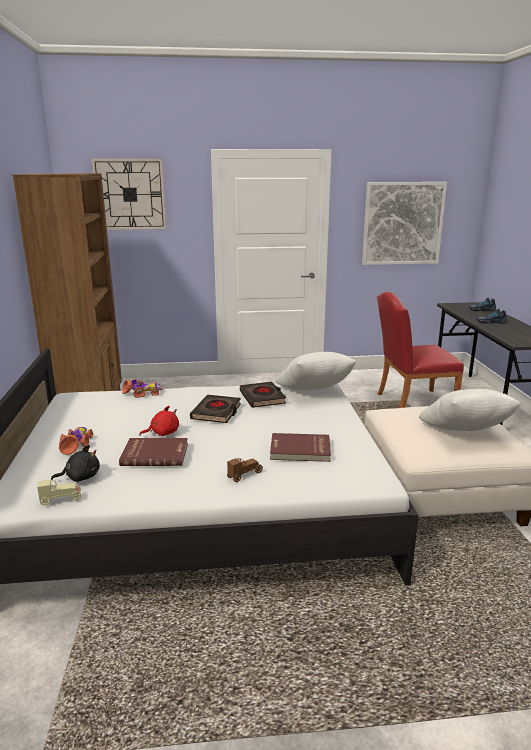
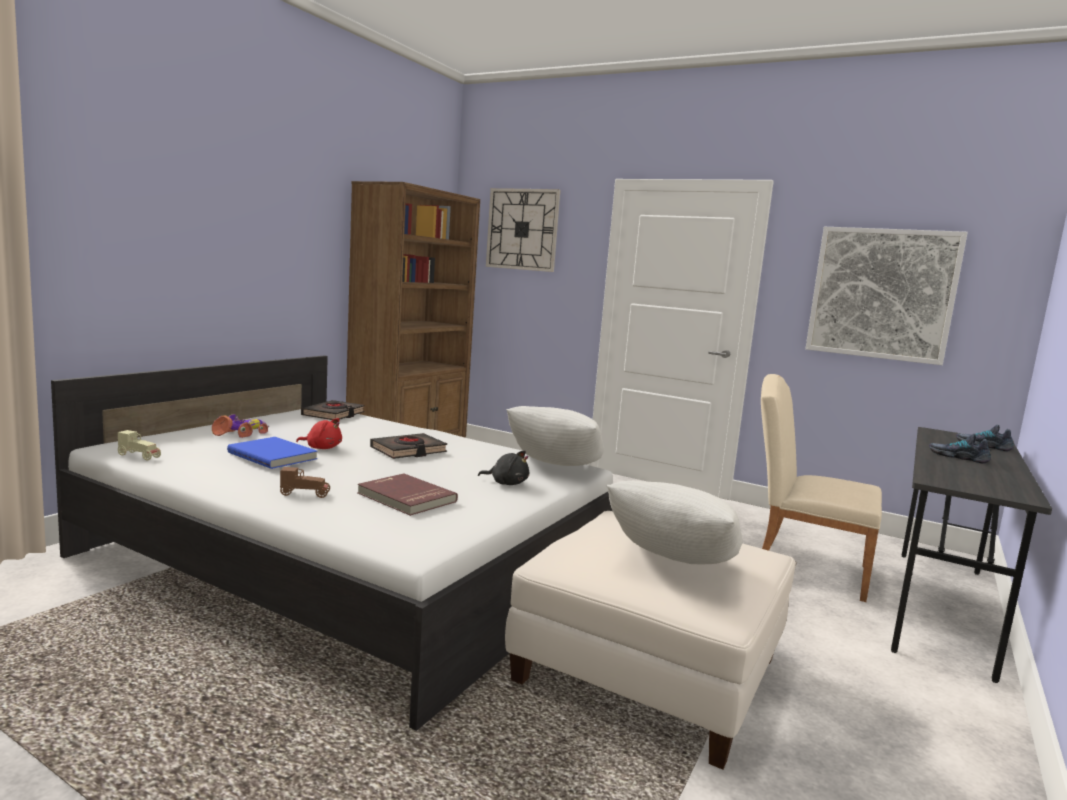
camera: 35 degrees right, 10 degrees down
black plush toy [51,445,100,482] -> black plush toy moved to [478,451,529,485]
red book [119,438,188,466] -> blue book [227,437,317,469]
toy car [122,379,164,398] -> none
black book [240,382,286,408] -> black book moved to [301,400,365,420]
red chair [377,292,464,408] -> beige chair [761,374,882,602]

